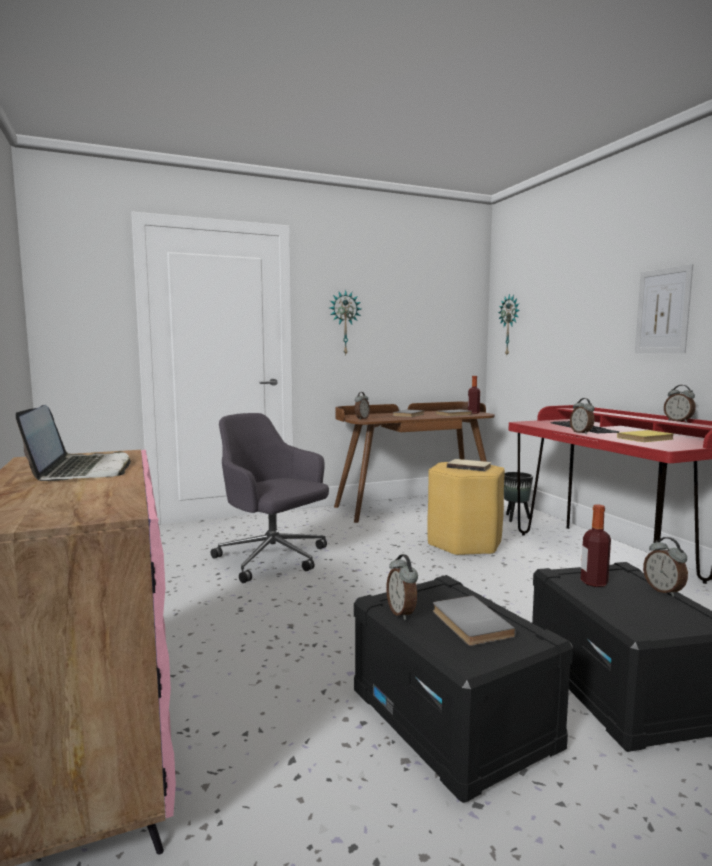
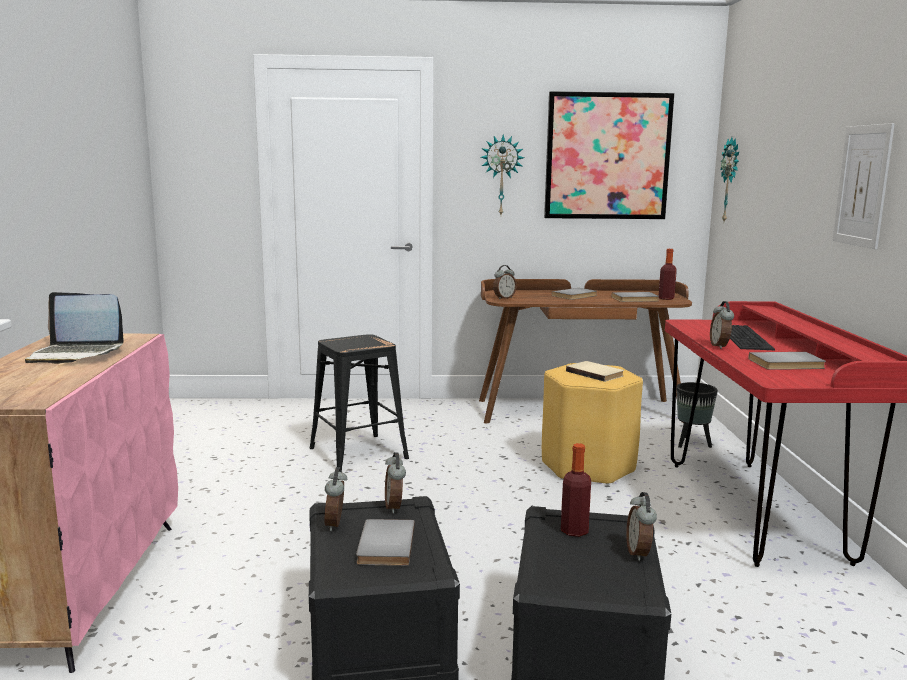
camera: 20 degrees right, 5 degrees up
laptop [16,405,131,481] -> laptop turned 90 degrees clockwise [25,292,124,364]
grey office chair [211,413,329,583] -> black stool [310,334,409,472]
yellow book [617,430,674,442] -> grey book [748,352,826,370]
alarm clock [664,385,696,422] -> alarm clock moved to [385,452,406,513]
none -> picture [544,91,674,219]

